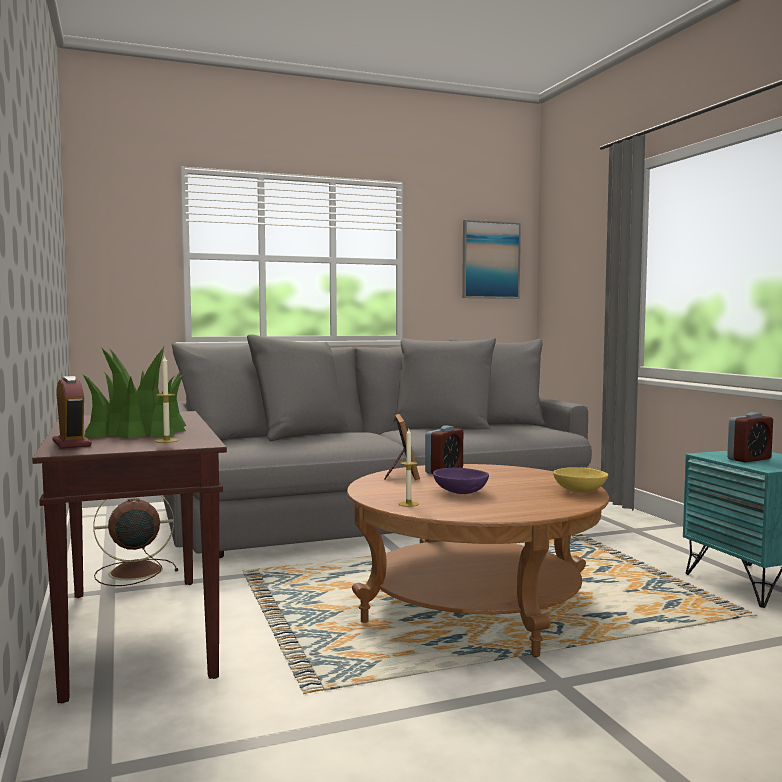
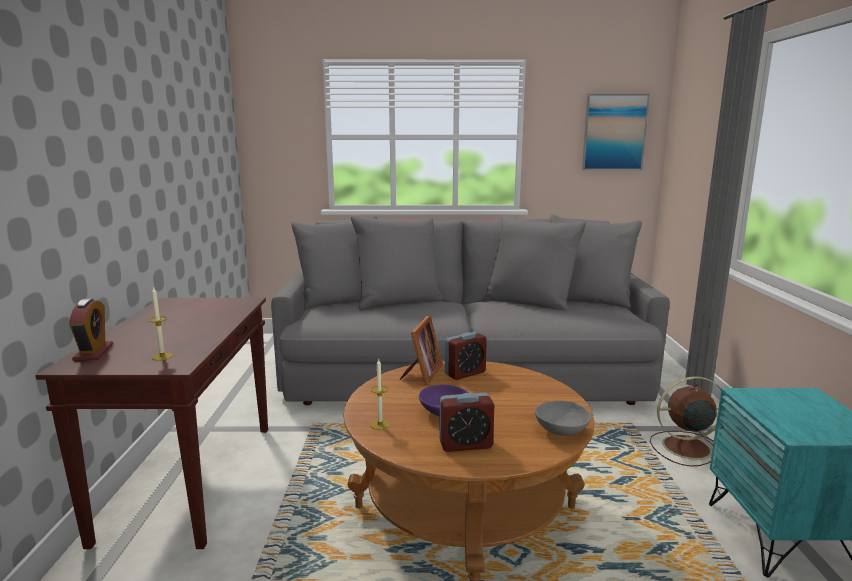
camera: 20 degrees right, 10 degrees up
potted plant [82,347,186,438] -> none
brown fan [93,495,178,586] -> brown fan moved to [650,376,721,467]
yellow bowl [553,467,608,493] -> grey bowl [535,401,591,436]
alarm clock [727,412,773,463] -> alarm clock moved to [439,393,494,452]

